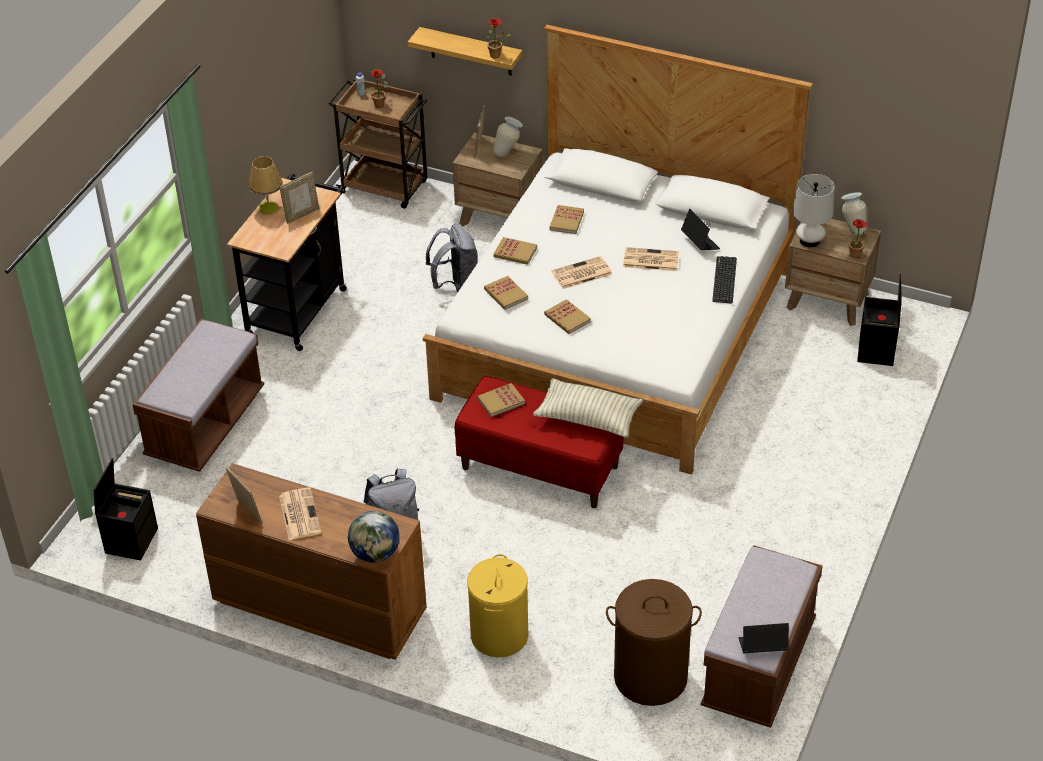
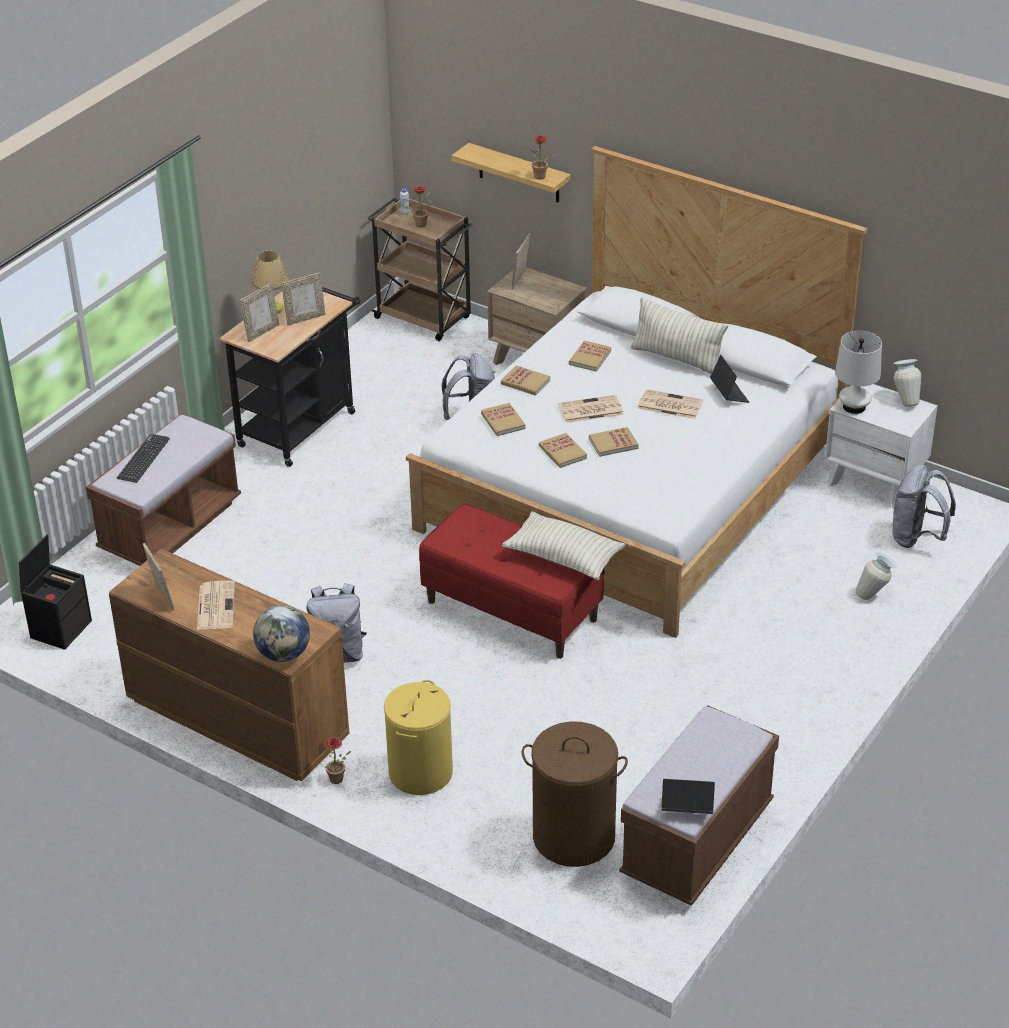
camera: 10 degrees right, 5 degrees down
book [477,383,525,417] -> book moved to [589,427,639,457]
vase [493,117,523,157] -> vase moved to [856,552,897,600]
keyboard [712,256,737,304] -> keyboard moved to [117,434,170,483]
brown nightstand [785,219,881,326] -> white nightstand [825,384,938,509]
potted plant [848,219,867,258] -> potted plant moved to [324,737,351,784]
black storage box [857,274,902,366] -> grey backpack [892,464,956,548]
none -> picture frame [240,283,279,342]
none -> pillow [630,297,728,375]

